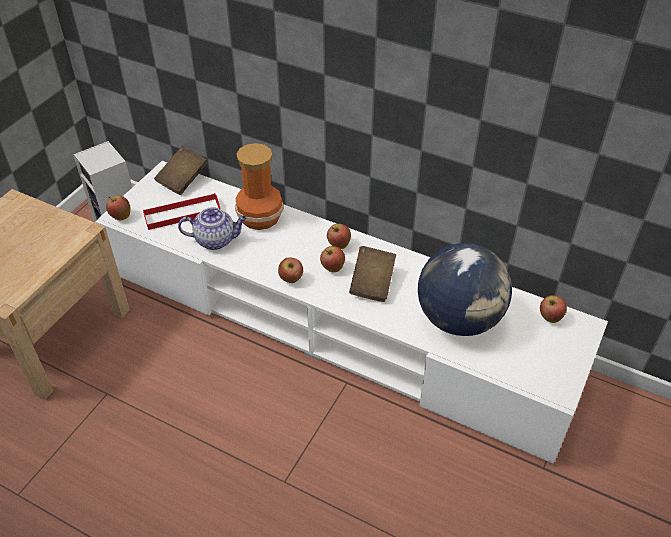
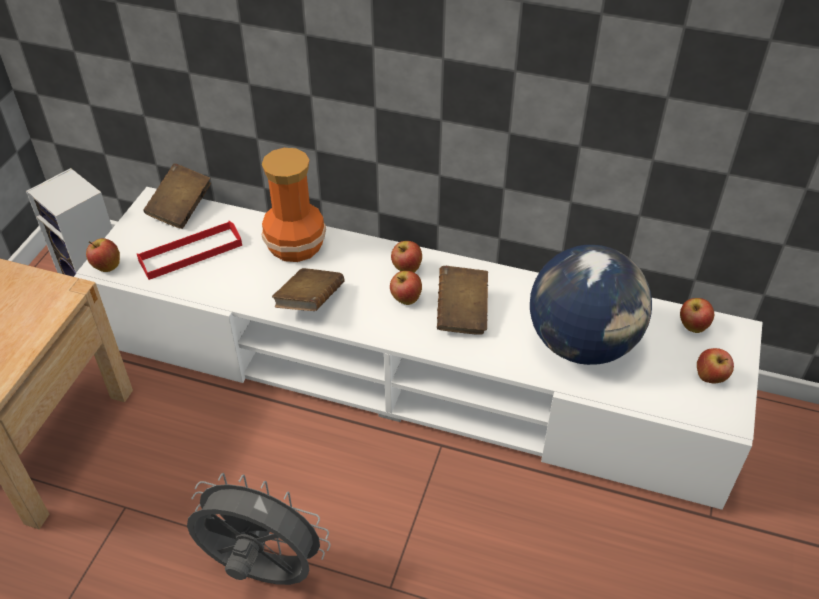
camera: 10 degrees left, 0 degrees up
teapot [178,207,247,250] -> none
apple [278,258,303,283] -> apple moved to [697,348,734,384]
none -> grey fan [187,473,331,585]
none -> brown book [272,268,344,311]

